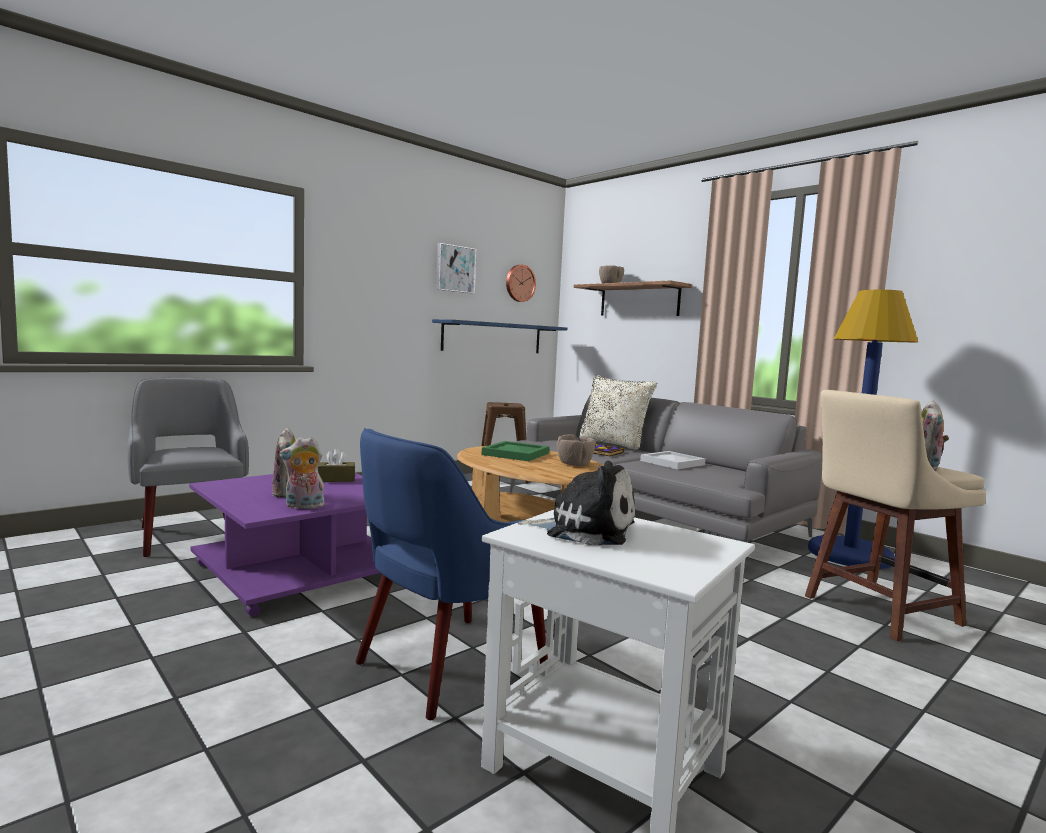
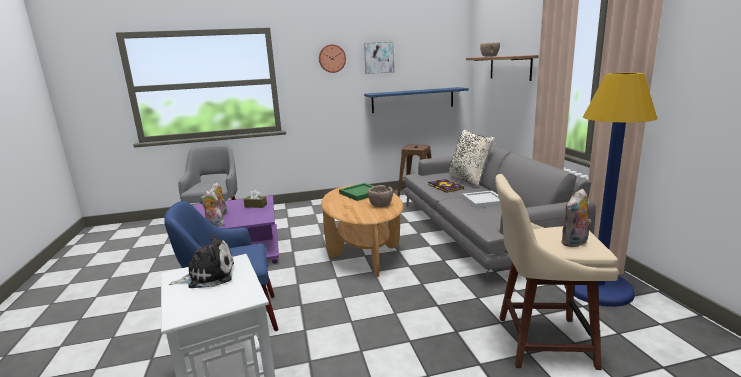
camera: 30 degrees right, 10 degrees up
wall clock [506,265,536,302] -> wall clock moved to [319,44,346,73]
plush toy [517,461,635,545] -> plush toy turned 60 degrees counterclockwise [169,235,234,288]

